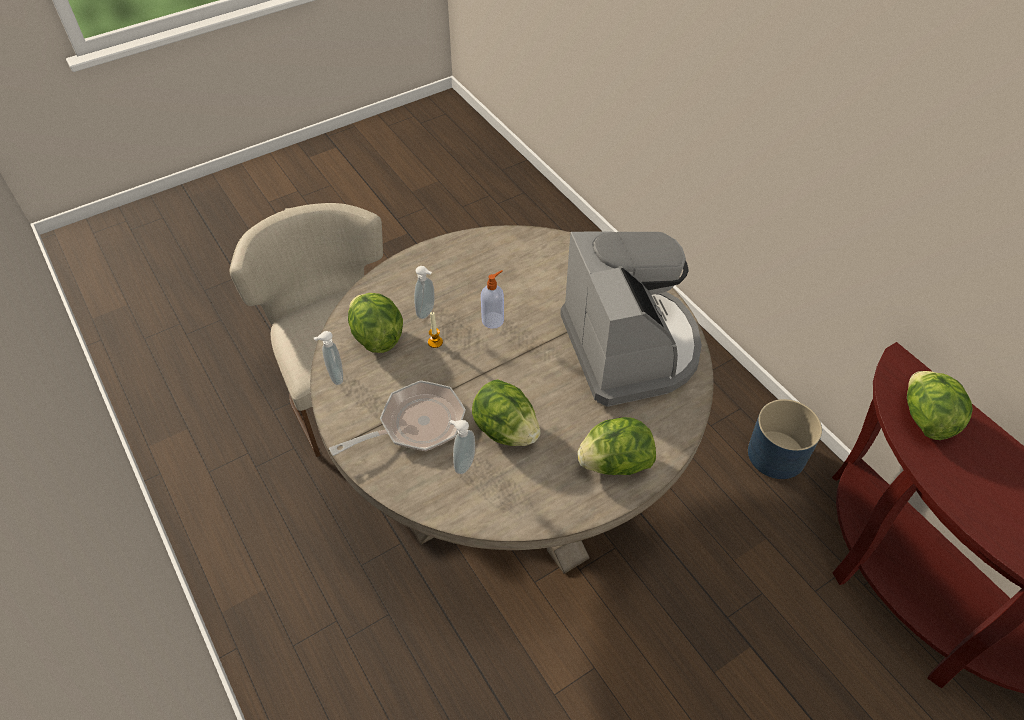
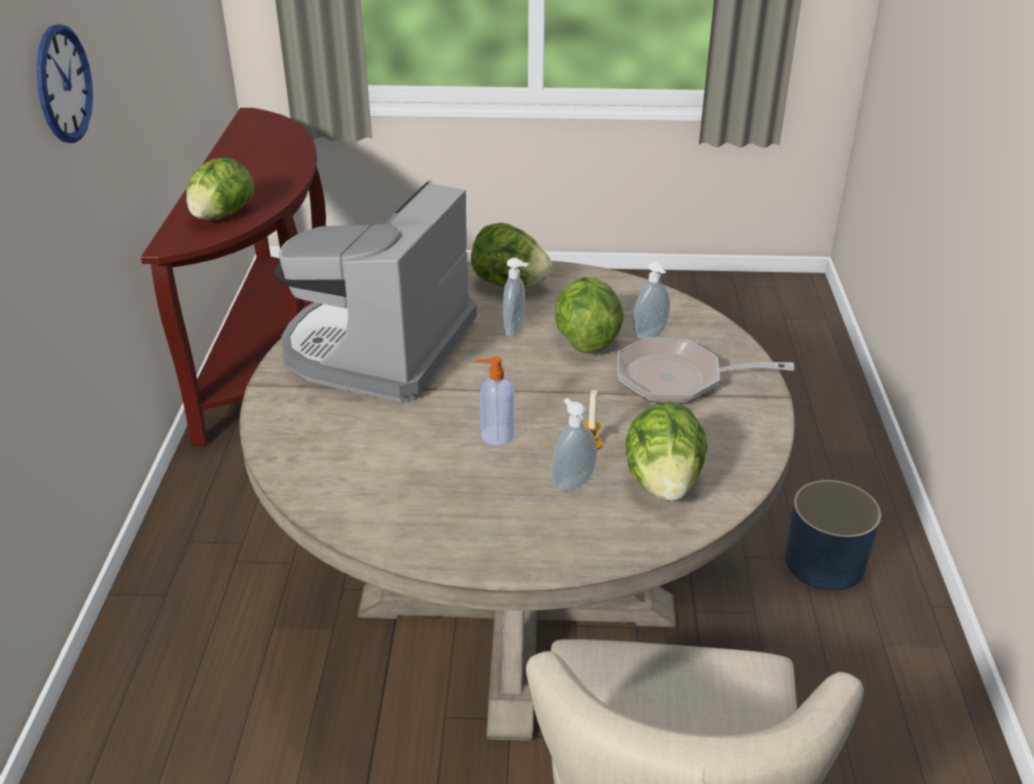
camera: 145 degrees left, 15 degrees down
soap dispenser [314,331,343,385] -> soap dispenser moved to [503,258,529,337]
blue planter [748,399,822,479] -> blue planter moved to [785,480,881,591]
none -> wall clock [36,24,93,143]

